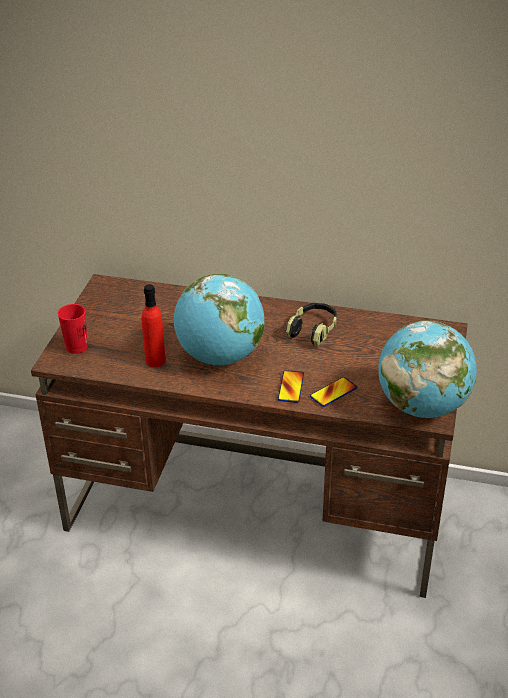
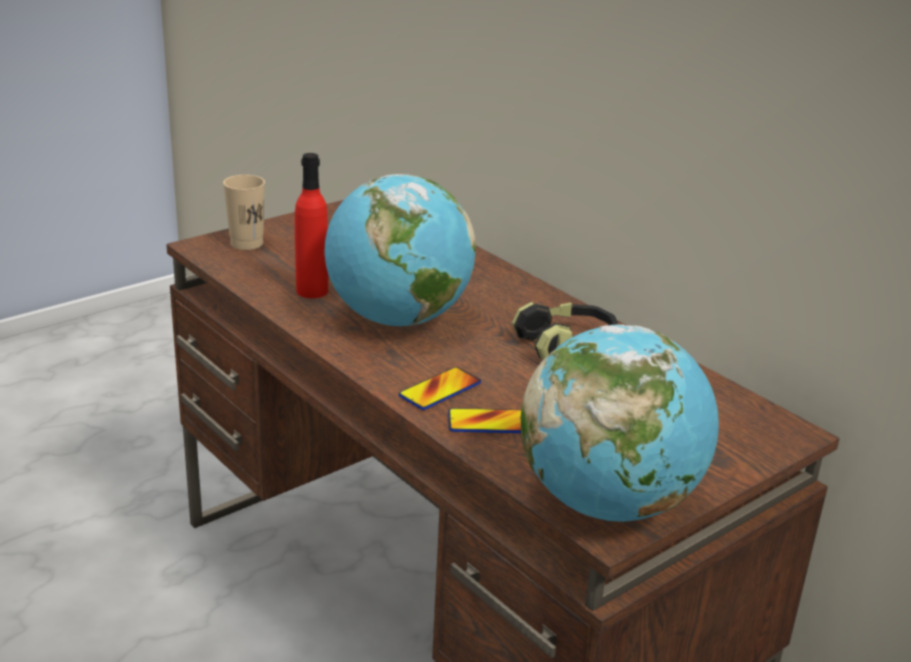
camera: 35 degrees right, 10 degrees down
red cup [58,304,88,354] -> beige cup [223,175,265,250]

